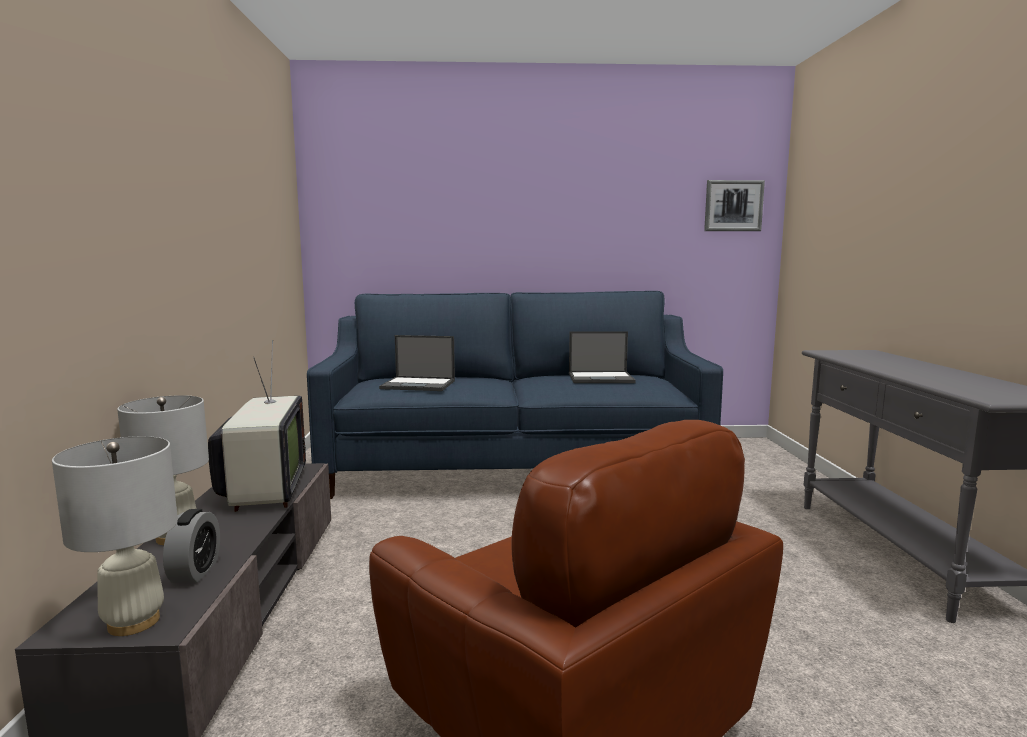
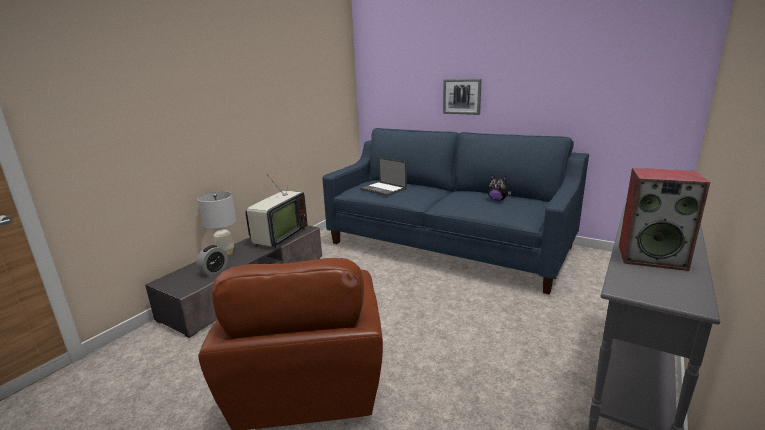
camera: 35 degrees right, 10 degrees up
white table lamp [52,436,178,636] -> none
laptop [569,331,636,383] -> plush toy [487,175,512,201]
picture [704,180,765,231] -> picture moved to [443,79,482,115]
none -> speaker [619,168,710,271]

